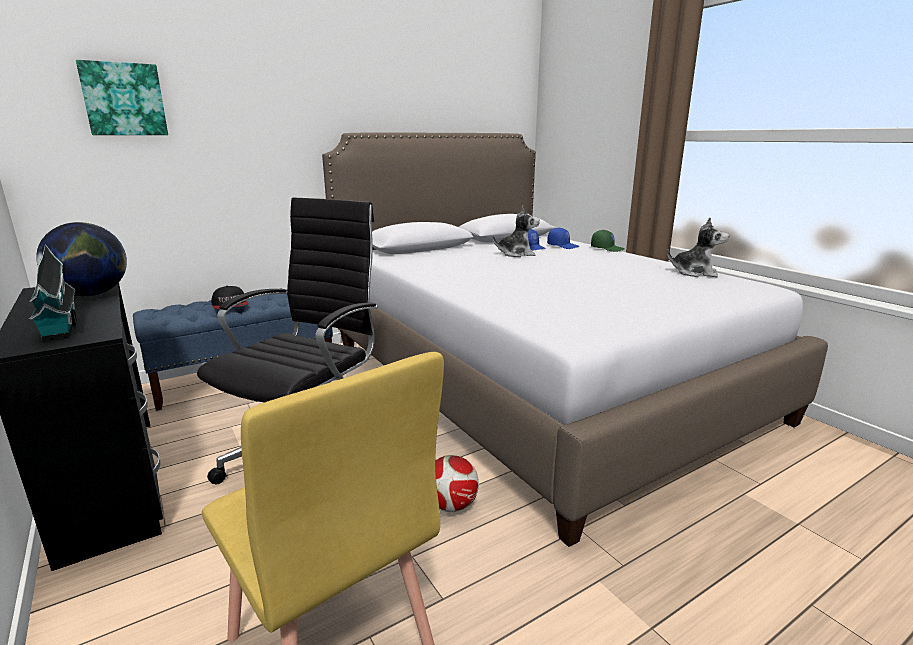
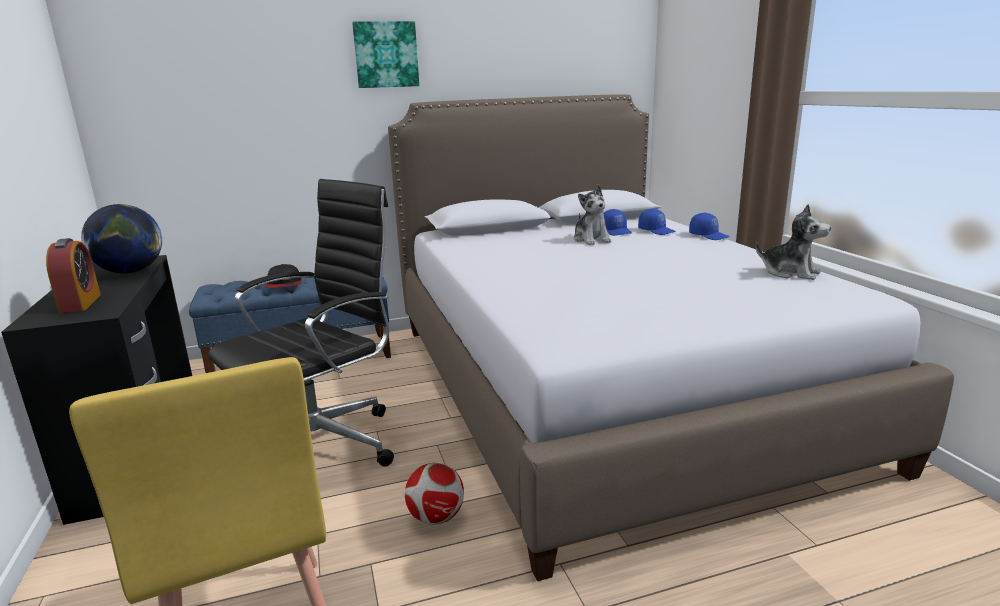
camera: 15 degrees right, 0 degrees up
toy house [29,244,77,341] -> alarm clock [46,238,101,313]
picture [76,60,168,135] -> picture moved to [352,21,419,88]
plush toy [493,206,540,257] -> plush toy turned 60 degrees clockwise [573,185,611,245]
green cap [591,230,625,252] -> blue cap [689,212,730,240]

